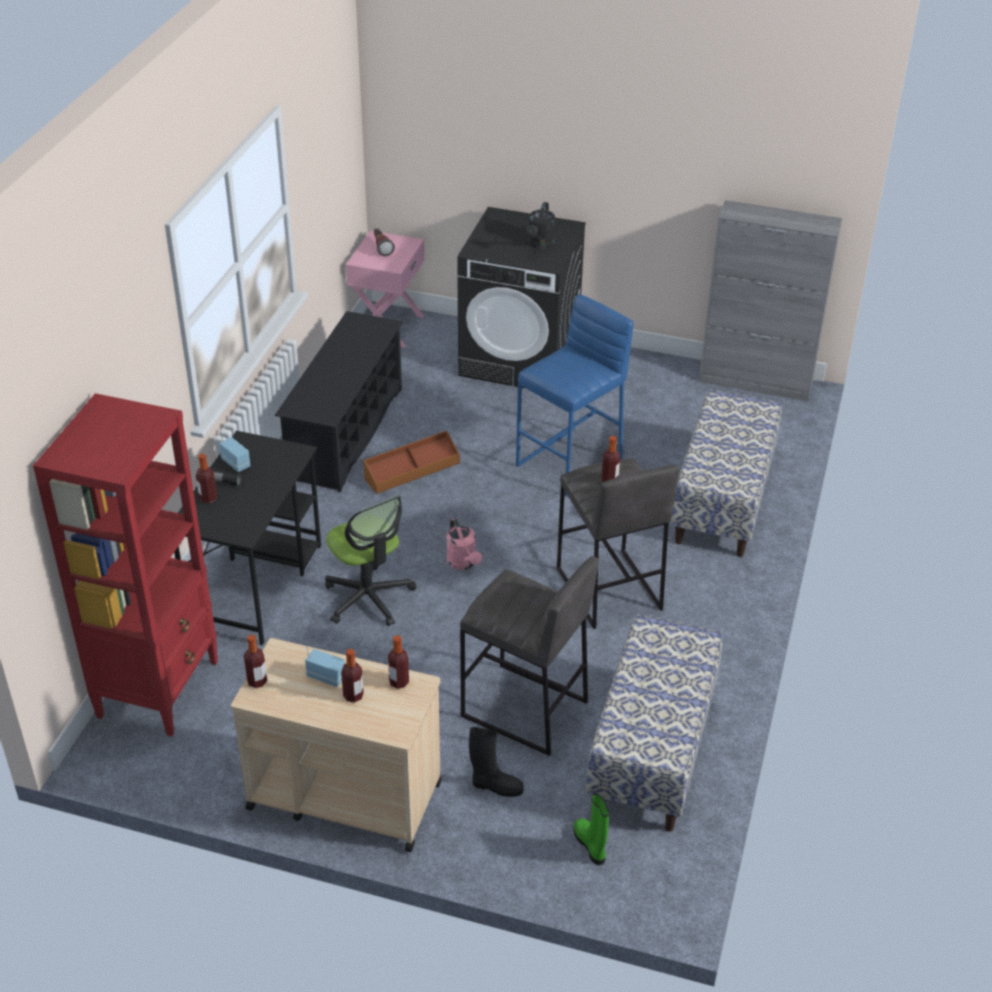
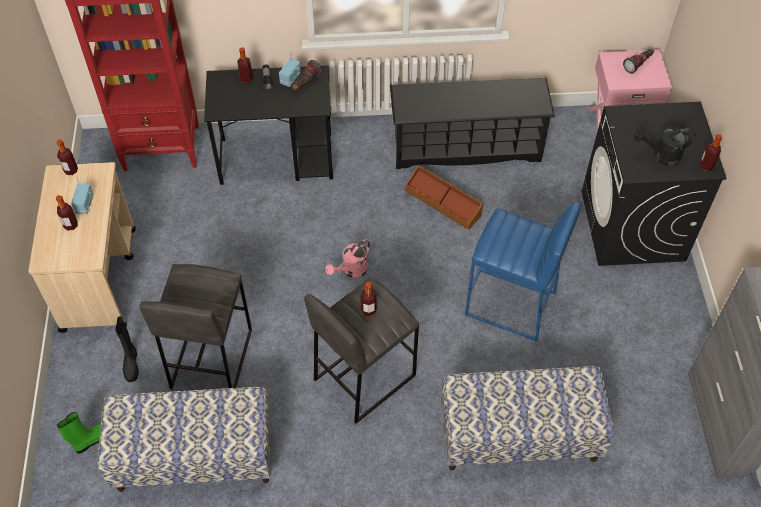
camera: 70 degrees right, 15 degrees up
office chair [325,496,416,626] -> none
bottle [388,635,409,689] -> bottle moved to [700,134,722,171]
none -> flashlight [292,60,322,90]

